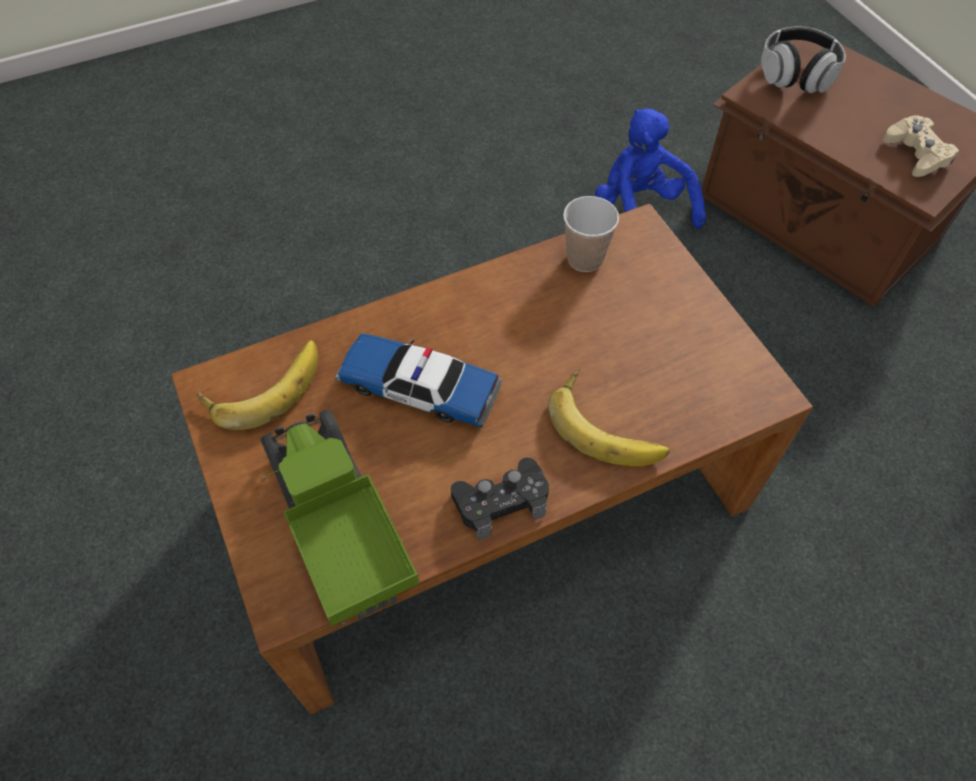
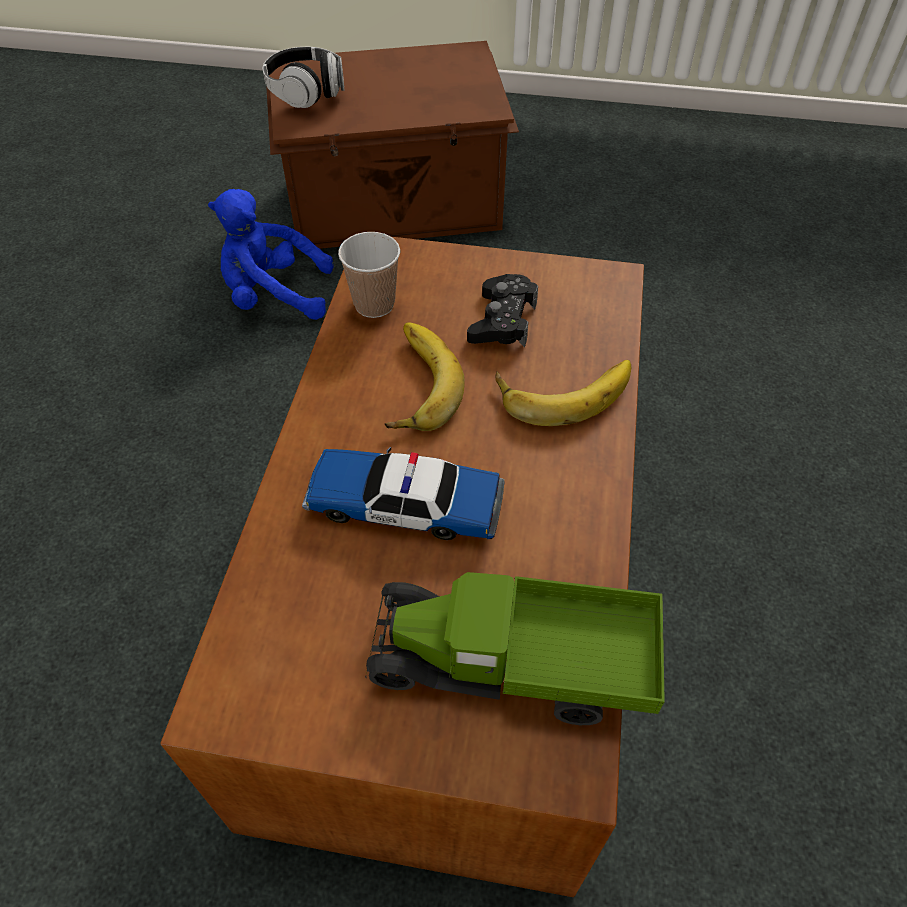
camera: 55 degrees left, 5 degrees down
banana [197,340,318,430] -> banana moved to [385,322,465,431]
toy car [335,333,502,427] -> toy car turned 45 degrees clockwise [302,447,504,540]
black game controller [451,458,549,540] -> black game controller moved to [467,274,538,347]
beige game controller [883,116,959,177] -> none

